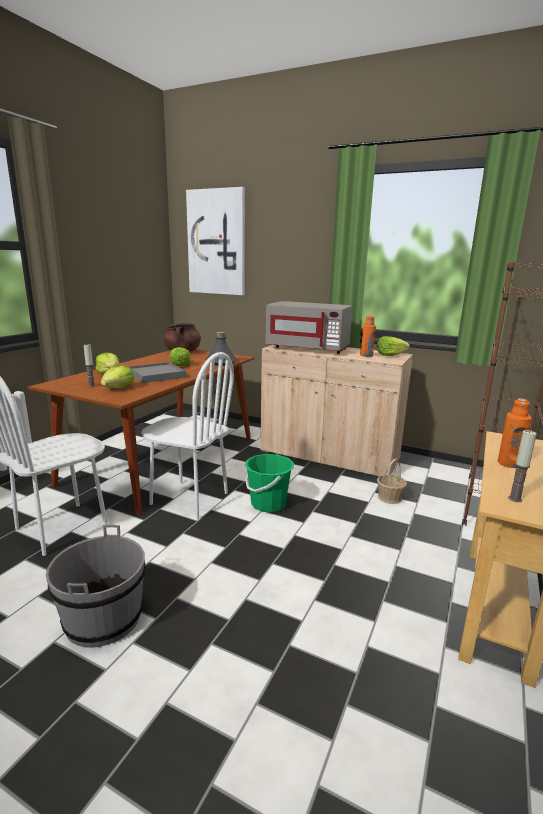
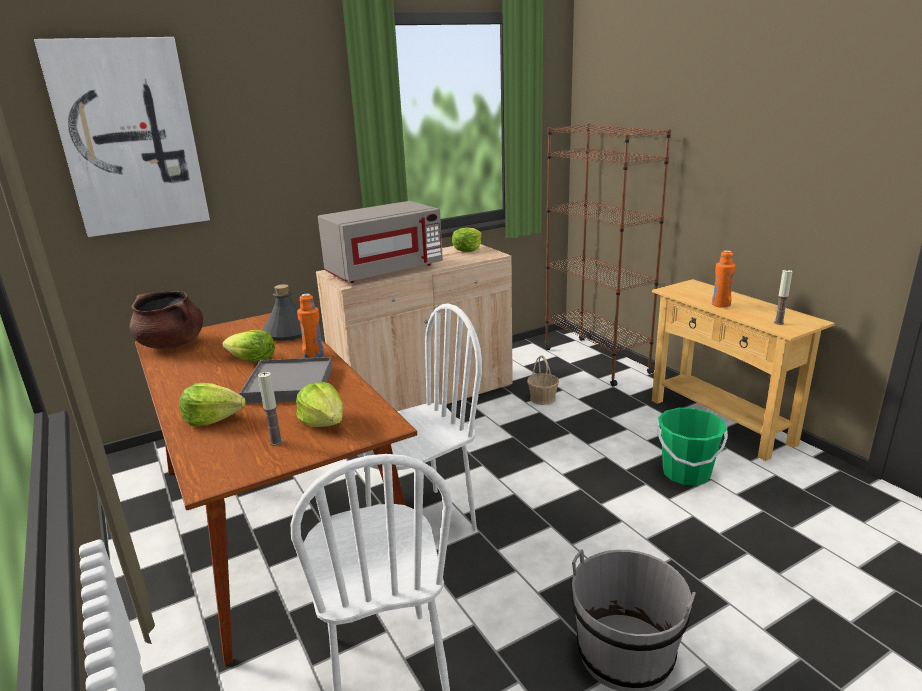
camera: 55 degrees left, 5 degrees up
green bucket [245,454,294,512] -> green bucket moved to [657,408,728,486]
orange bottle [360,315,376,357] -> orange bottle moved to [297,294,324,358]

